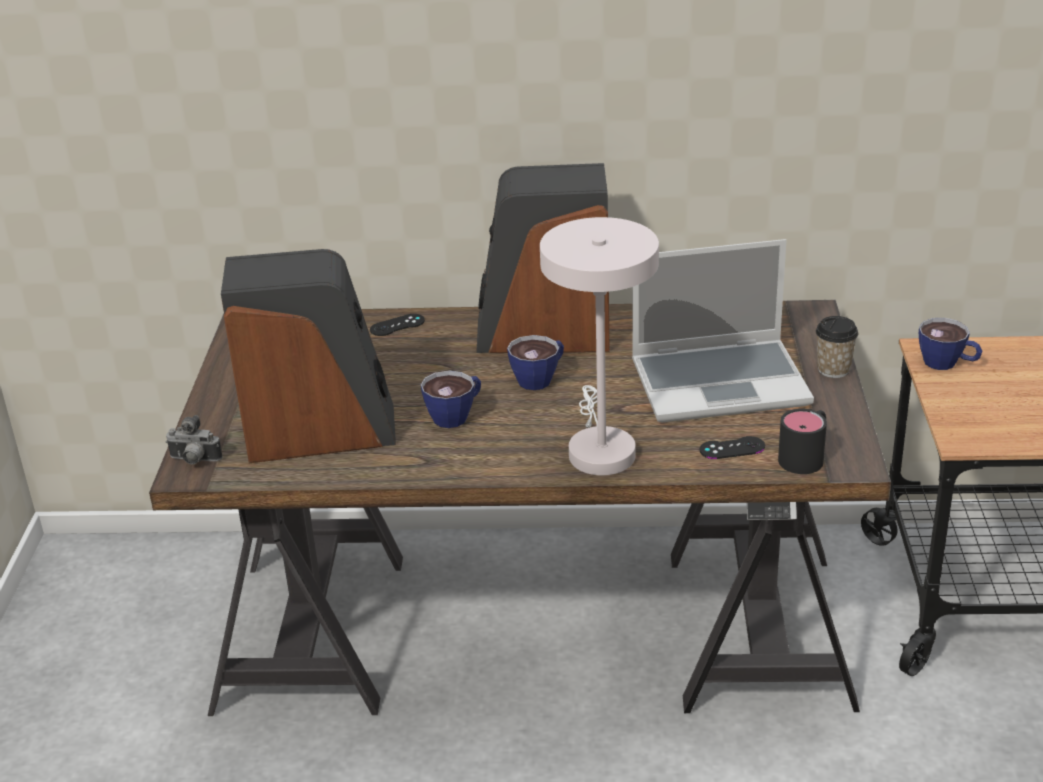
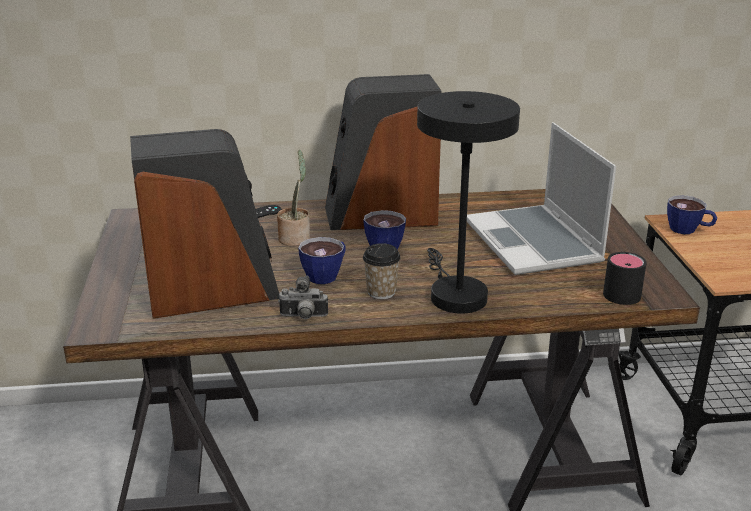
camera: 10 degrees left, 5 degrees down
camera [166,415,223,464] -> camera moved to [278,276,328,319]
white table lamp [540,217,659,475] -> black table lamp [417,91,520,314]
laptop [632,239,814,422] -> laptop turned 90 degrees clockwise [467,122,616,275]
black game controller [700,436,765,459] -> none
cup [816,316,858,378] -> cup moved to [363,243,401,299]
none -> potted plant [277,150,310,246]

